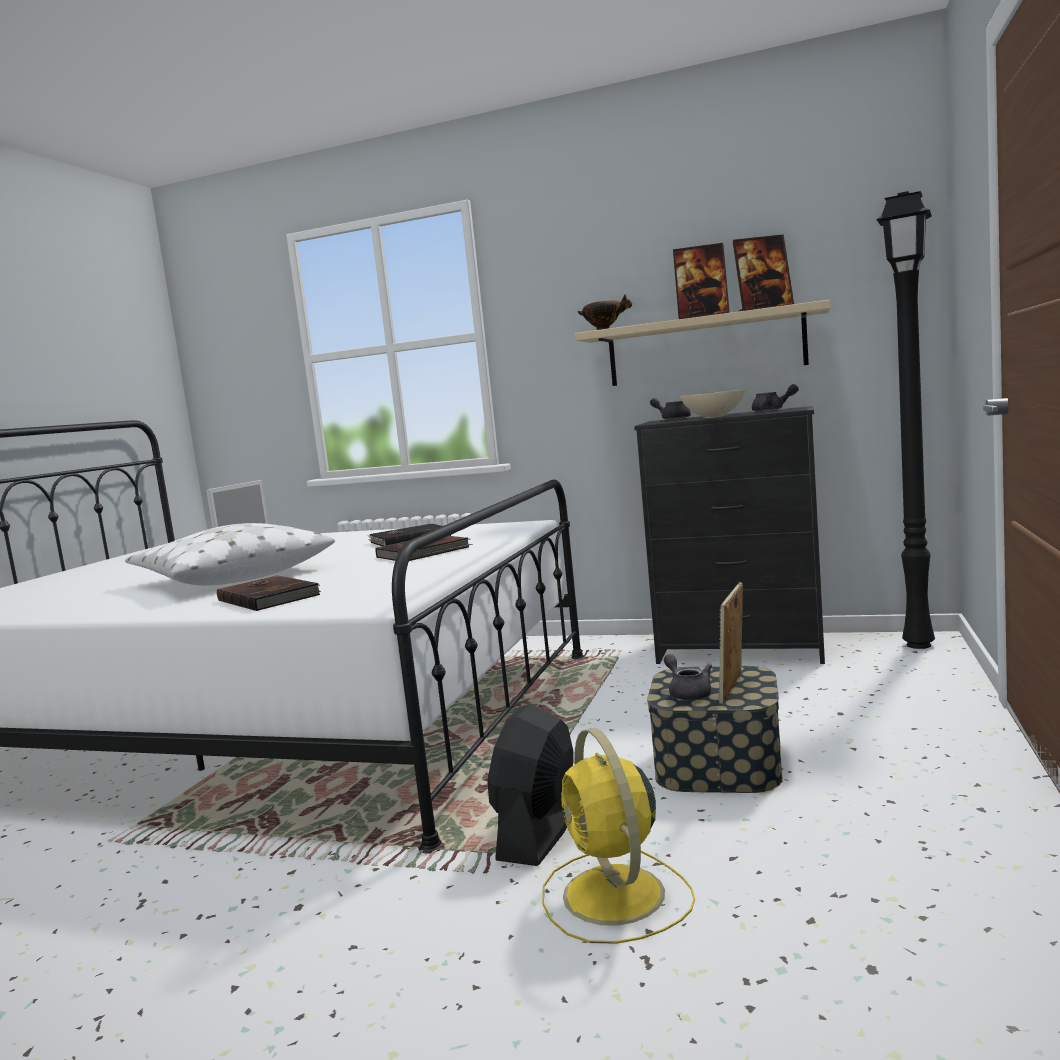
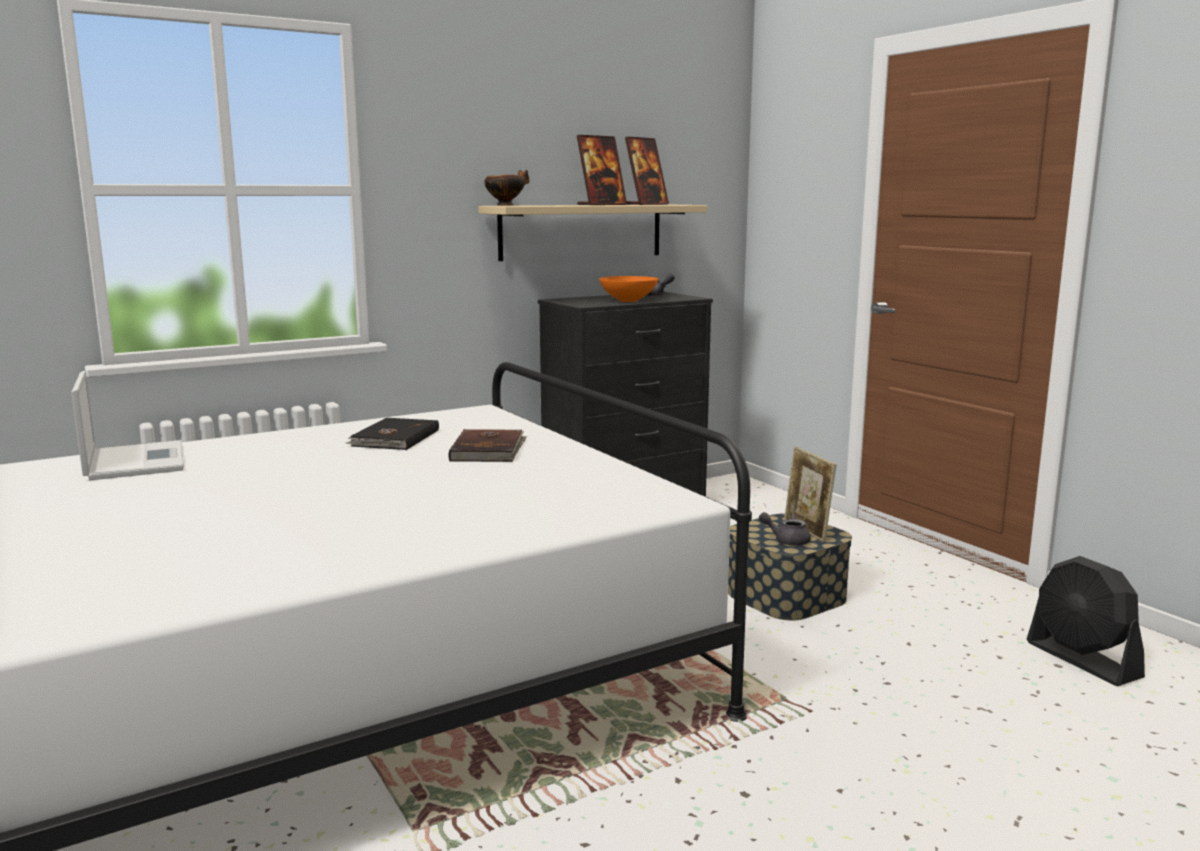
camera: 50 degrees left, 5 degrees up
white pillow [125,523,335,586] -> none
brown book [217,575,321,611] -> none
black fan [487,703,574,866] -> black fan moved to [1027,556,1145,686]
yellow fan [542,728,695,944] -> none
grey teapot [650,398,691,420] -> none
beige bowl [680,389,745,418] -> orange bowl [599,276,658,302]
black floor lamp [876,191,935,649] -> none

